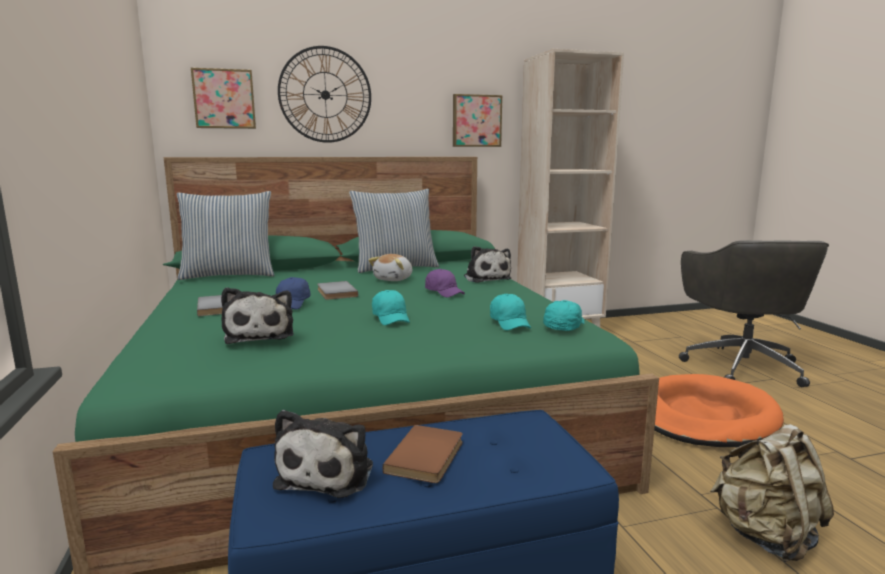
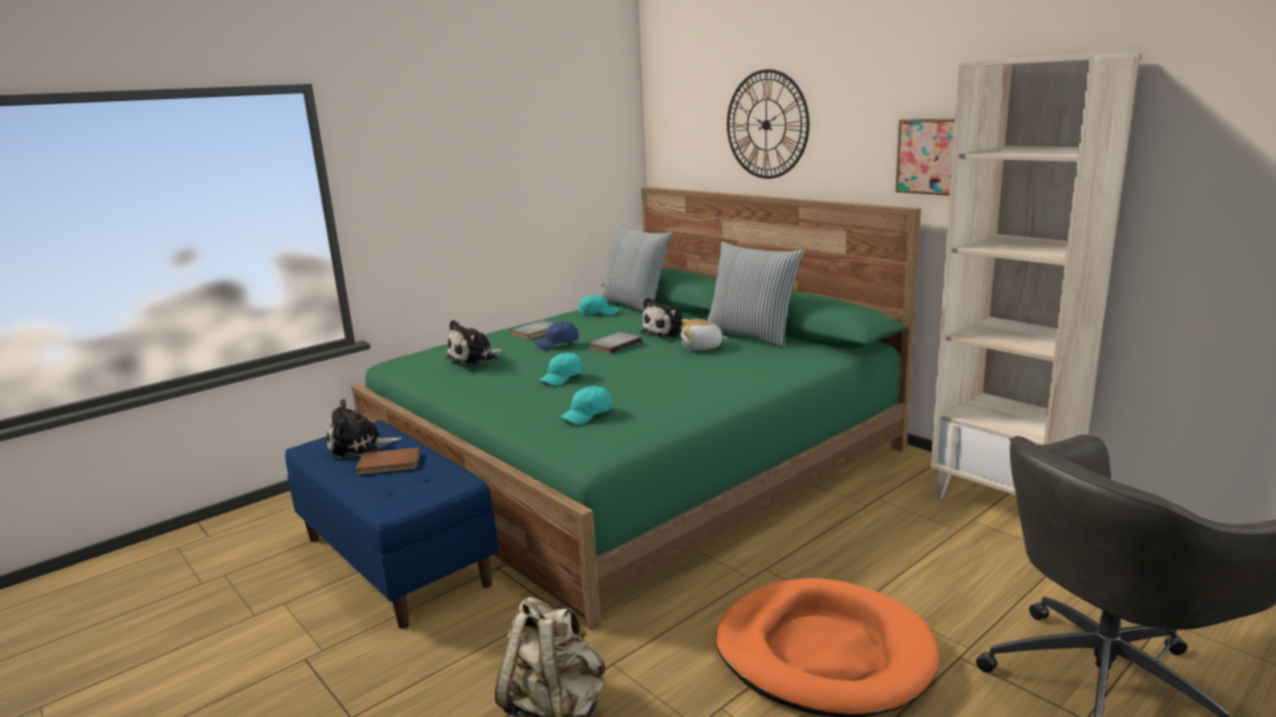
camera: 65 degrees right, 5 degrees up
picture [191,68,256,129] -> none
purple cap [425,269,465,297] -> none
plush toy [464,246,511,283] -> plush toy moved to [640,297,684,338]
turquoise cap [543,300,584,331] -> turquoise cap moved to [579,295,618,315]

